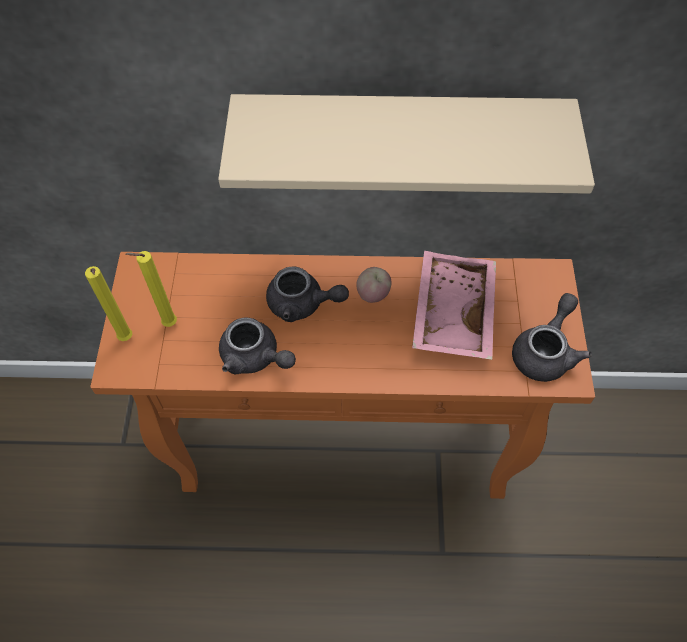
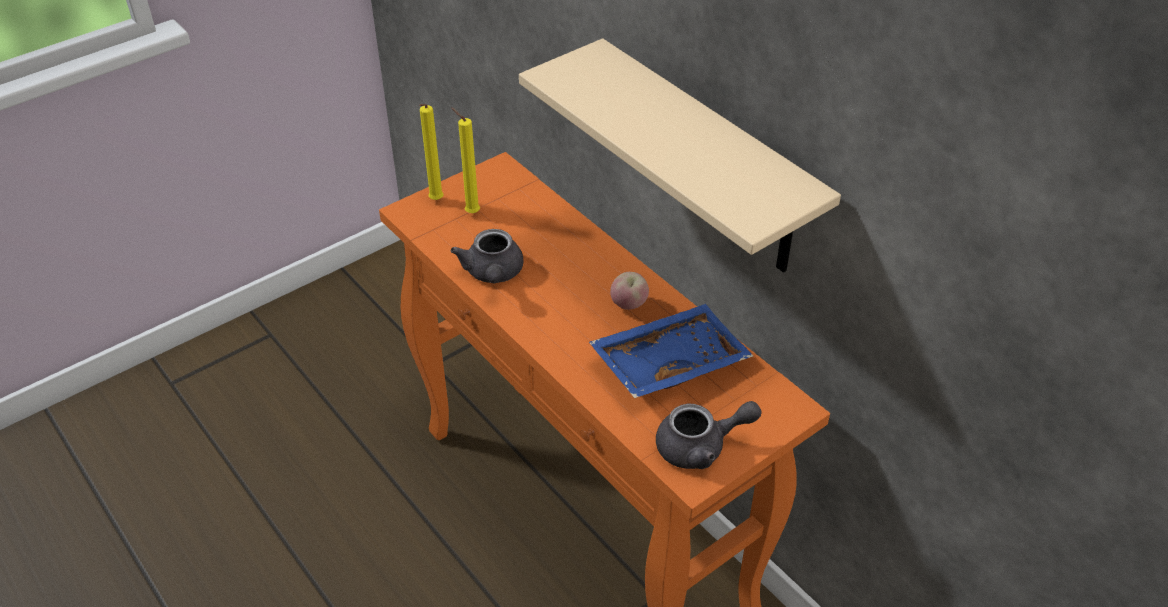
camera: 50 degrees right, 15 degrees down
grey teapot [266,266,349,322] -> none
pink tray [412,251,496,360] -> blue tray [589,304,753,398]

